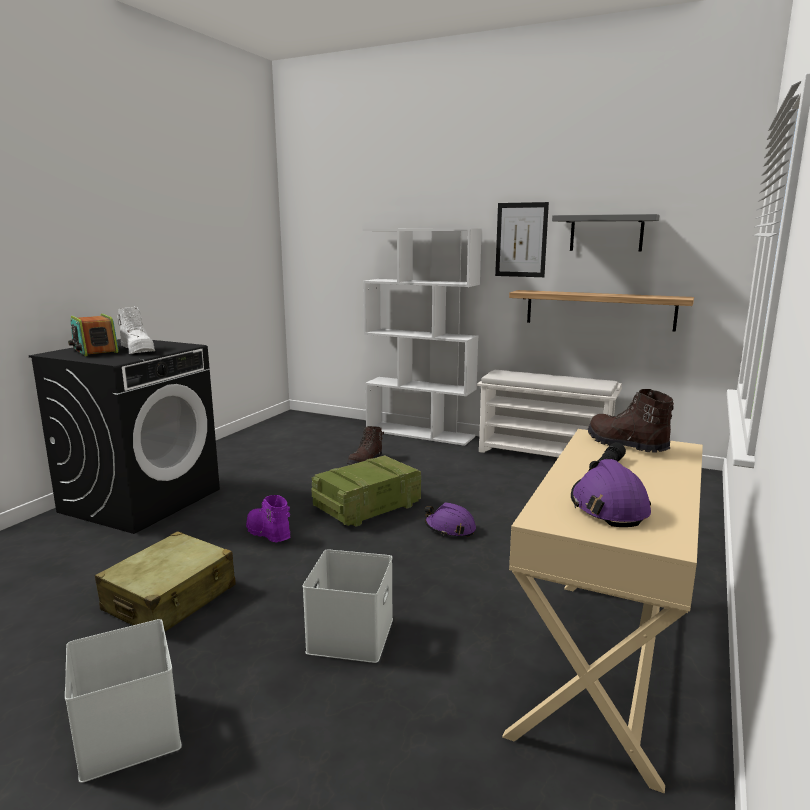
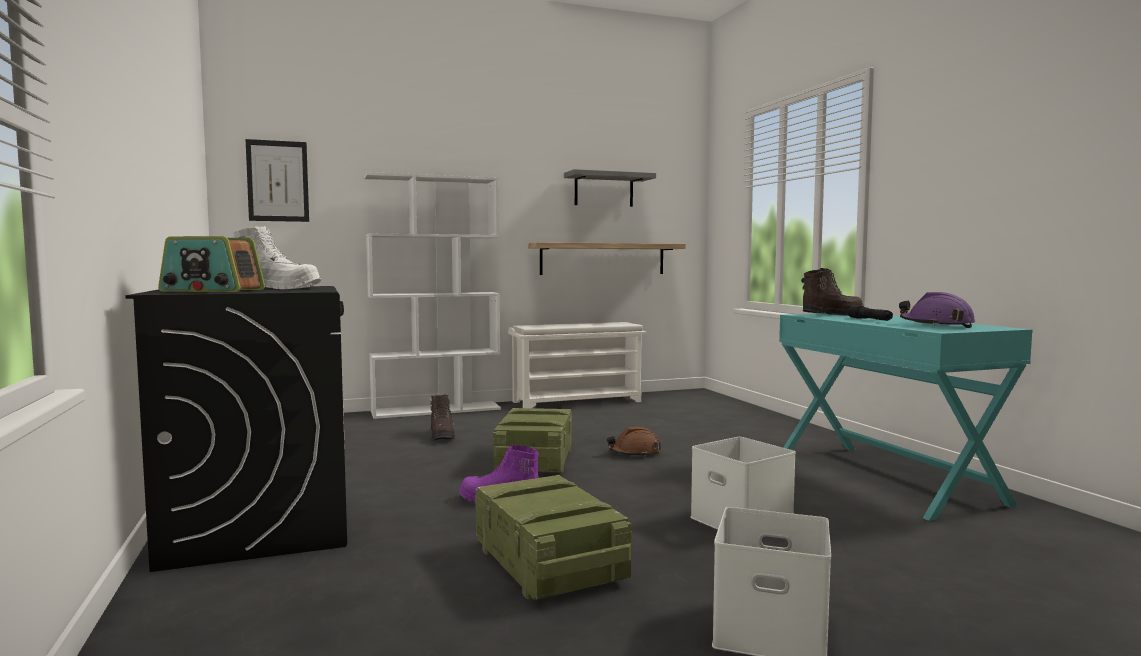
camera: 45 degrees left, 10 degrees down
beige suitcase [95,531,236,632] -> crate [475,475,632,600]
purple hard hat [425,502,476,537] -> brown hard hat [607,427,661,457]
picture [495,202,549,277] -> picture moved to [246,139,309,222]
beige desk [502,429,703,794] -> turquoise desk [779,313,1033,521]
brown boot [588,389,674,453] -> brown boot turned 150 degrees clockwise [801,268,864,316]

